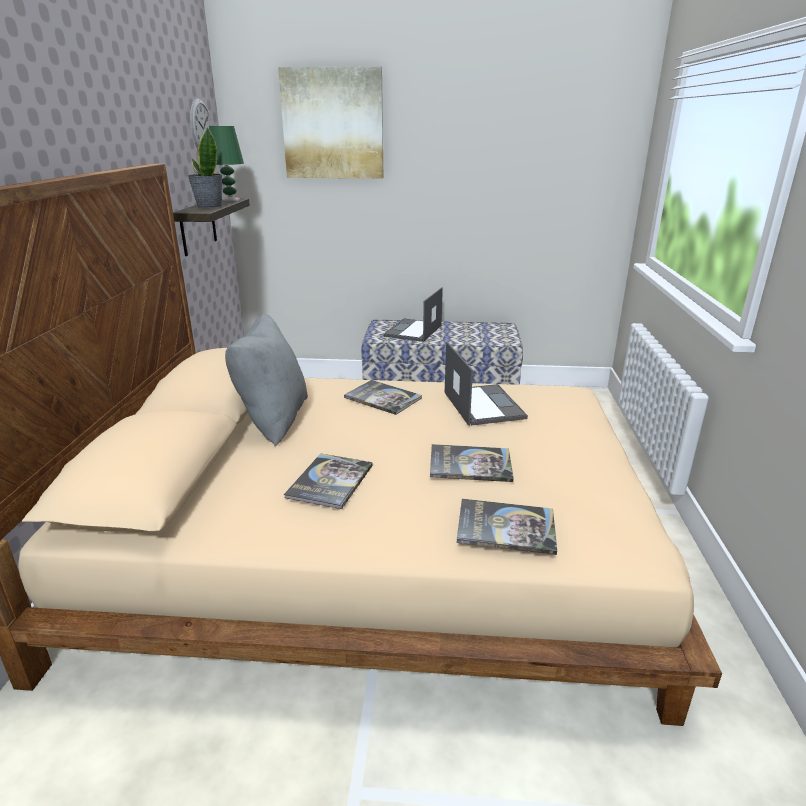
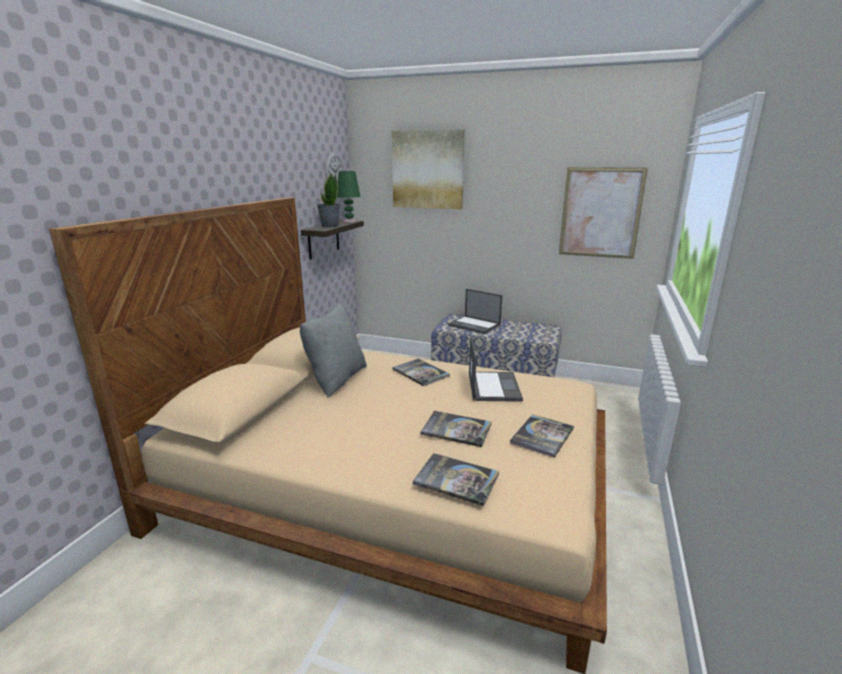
camera: 15 degrees right, 5 degrees down
book [284,453,373,509] -> book moved to [510,414,574,458]
laptop [384,287,443,342] -> laptop turned 90 degrees counterclockwise [448,289,502,334]
none -> picture [559,167,648,259]

